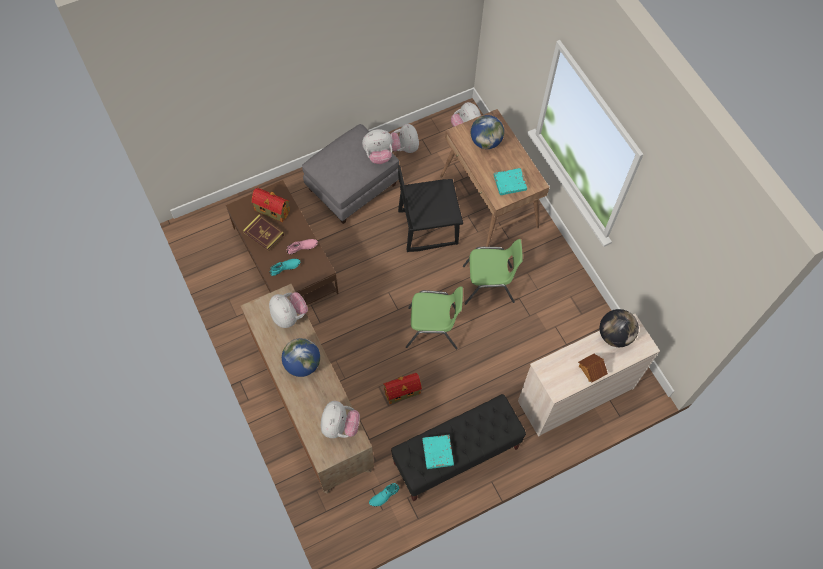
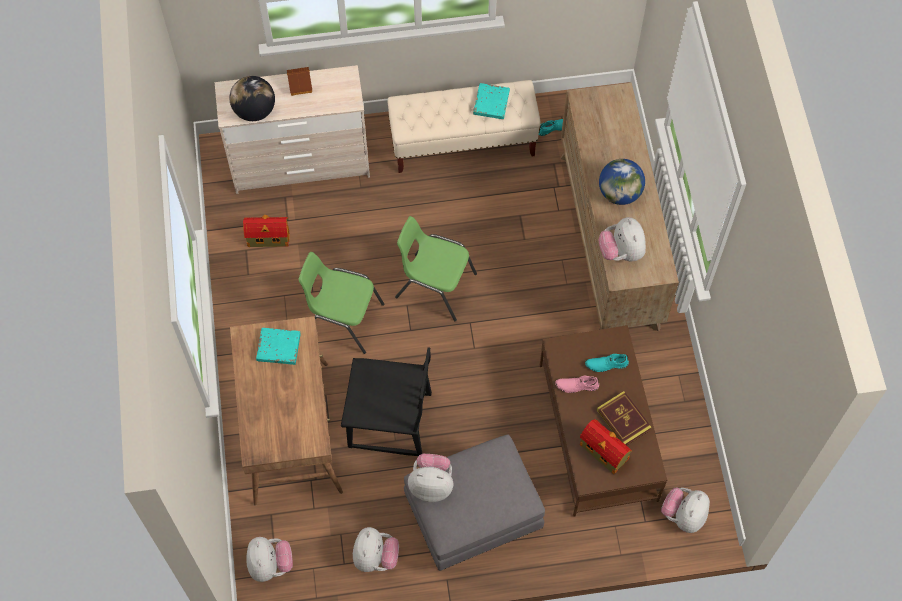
camera: 160 degrees left, 0 degrees up
plush toy [321,401,360,438] -> plush toy moved to [661,487,710,533]
toy house [383,373,422,404] -> toy house moved to [243,215,290,247]
black bench [391,394,526,501] -> beige bench [388,80,541,173]
globe [471,115,504,149] -> none

